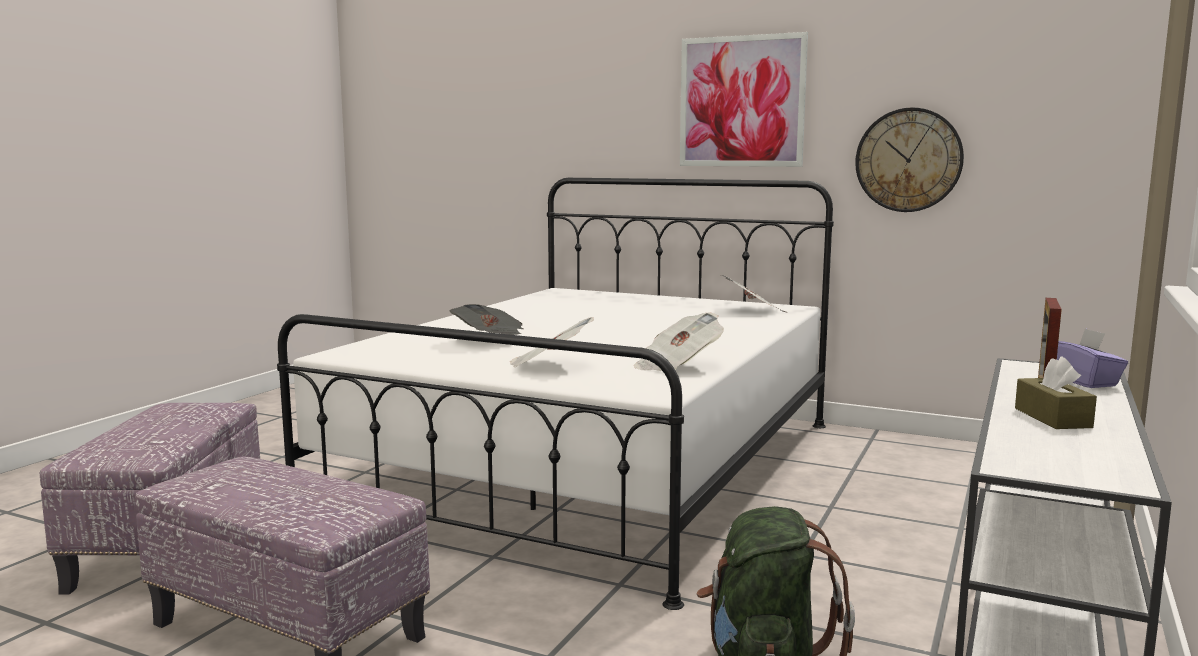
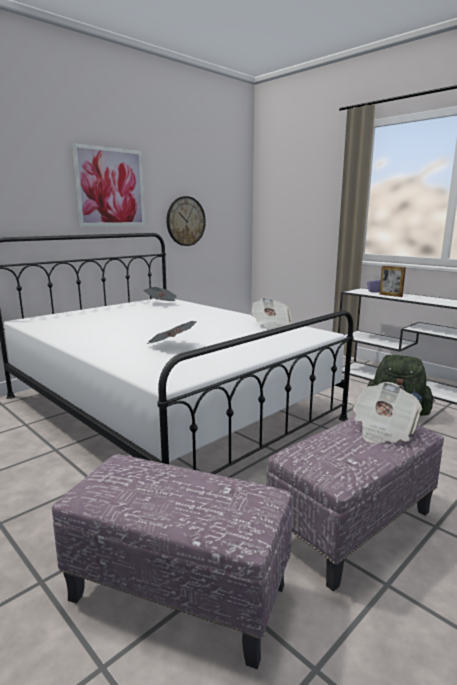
camera: 70 degrees left, 5 degrees up
newspaper [510,317,594,368] -> newspaper moved to [352,382,422,443]
brown tissue box [1015,356,1097,429] -> none

